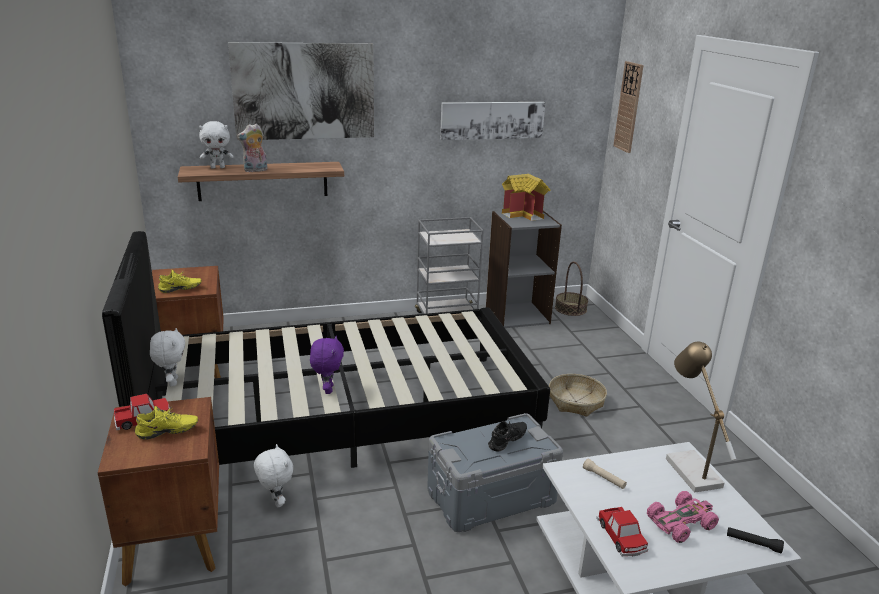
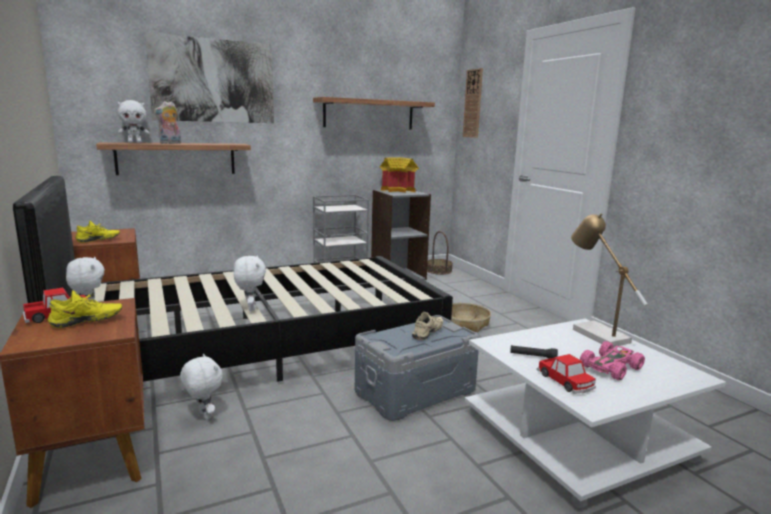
camera: 10 degrees left, 10 degrees down
purple plush toy [310,336,344,394] -> white plush toy [234,255,266,311]
picture [440,102,545,140] -> shelf [313,97,435,129]
black shoe [488,418,527,451] -> beige shoe [412,312,443,340]
beige flashlight [583,459,627,489] -> none
black flashlight [727,527,784,553] -> black flashlight moved to [510,345,558,358]

